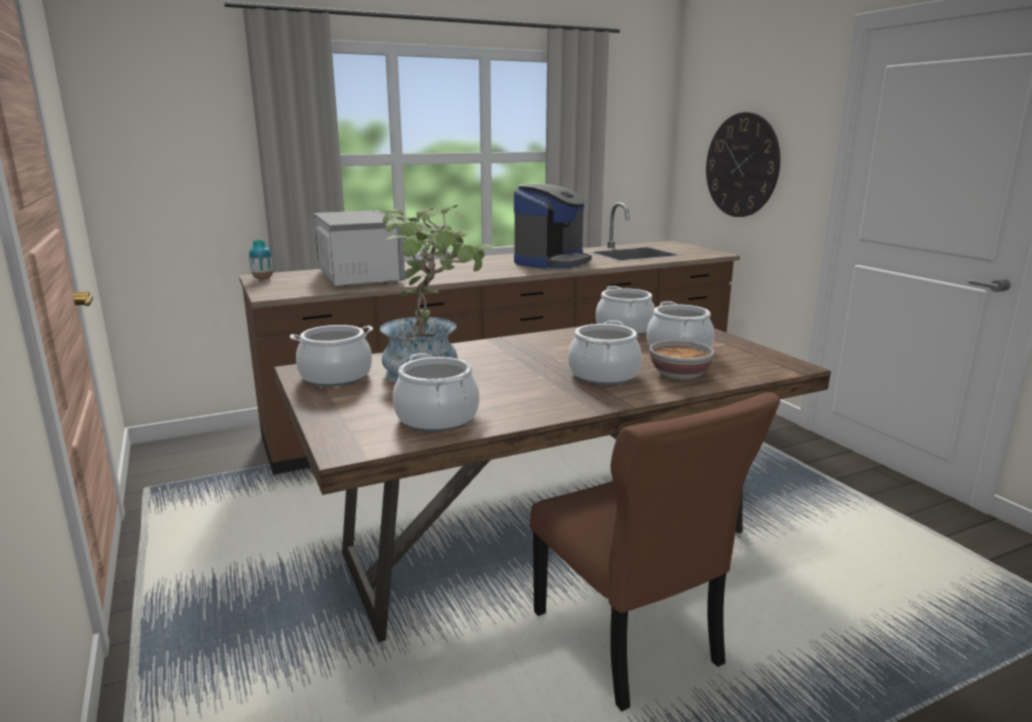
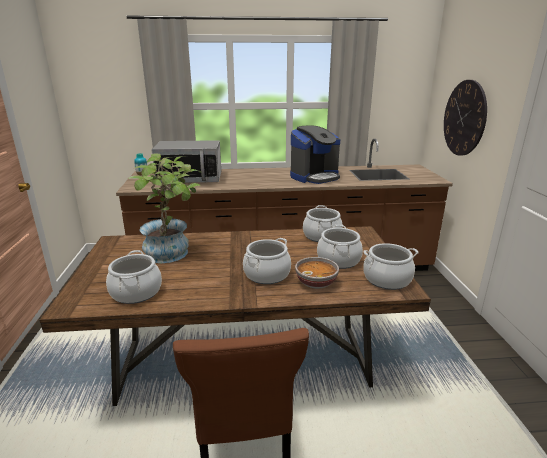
camera: 20 degrees right, 5 degrees up
cooking pot [290,325,373,387] -> cooking pot moved to [363,243,418,290]
microwave [313,210,405,287] -> microwave turned 90 degrees clockwise [151,140,221,183]

